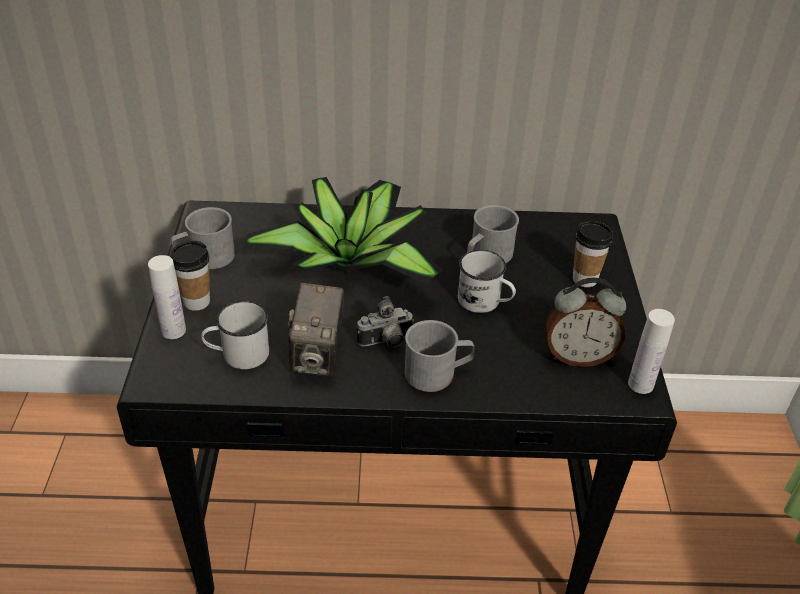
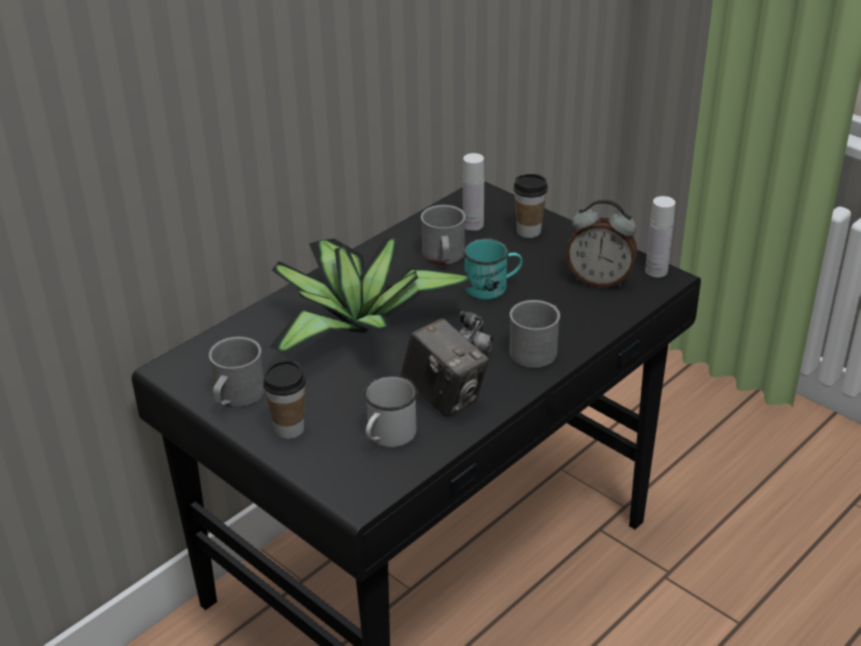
camera: 45 degrees left, 5 degrees down
white bottle [148,255,186,339] -> white bottle moved to [463,153,484,231]
white mug [458,250,516,313] -> turquoise mug [463,238,523,300]
alarm clock [546,278,626,367] -> alarm clock turned 60 degrees clockwise [566,200,637,287]

